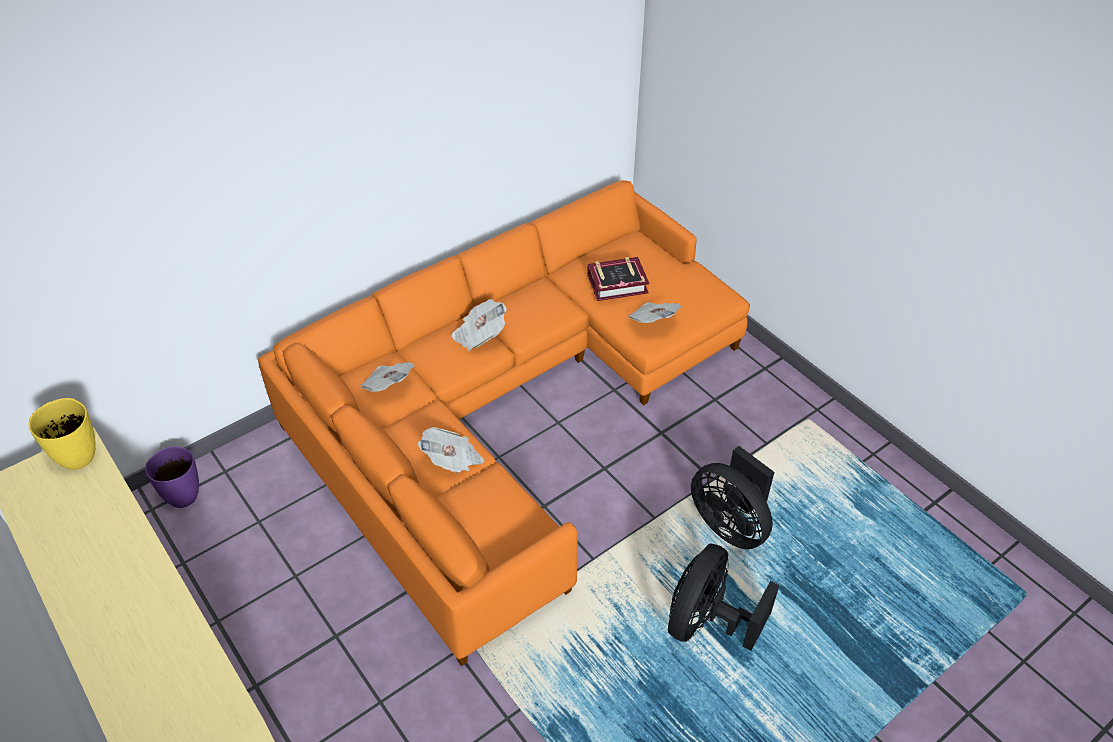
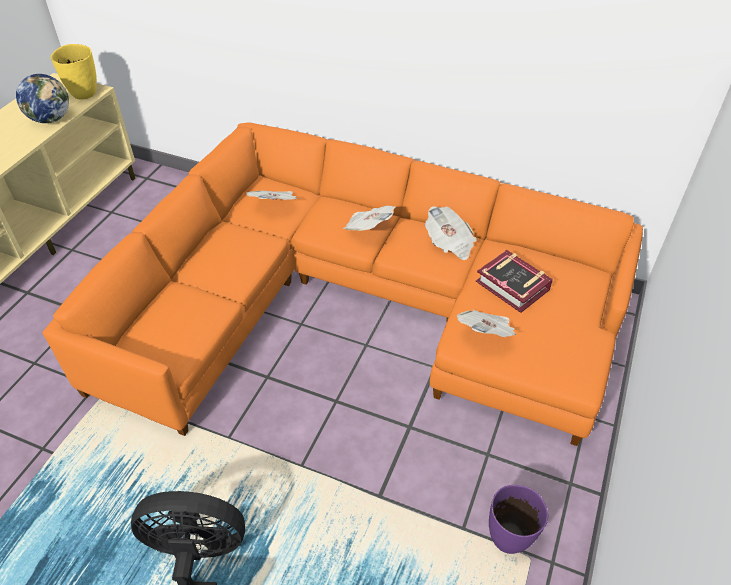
camera: 60 degrees right, 0 degrees up
purple vase [145,446,199,508] -> purple vase moved to [489,485,548,554]
newspaper [417,427,485,473] -> newspaper moved to [425,206,477,260]
black fan [691,446,774,549] -> none
none -> globe [16,74,69,123]

